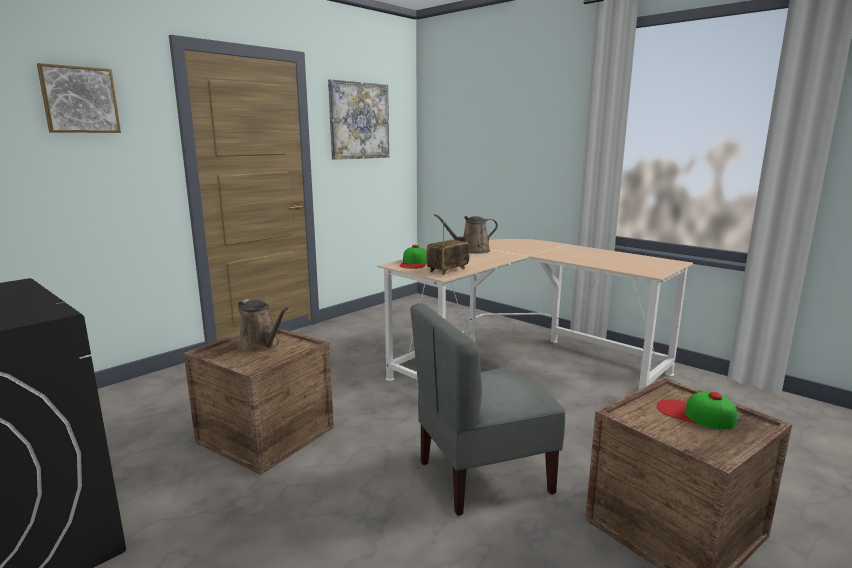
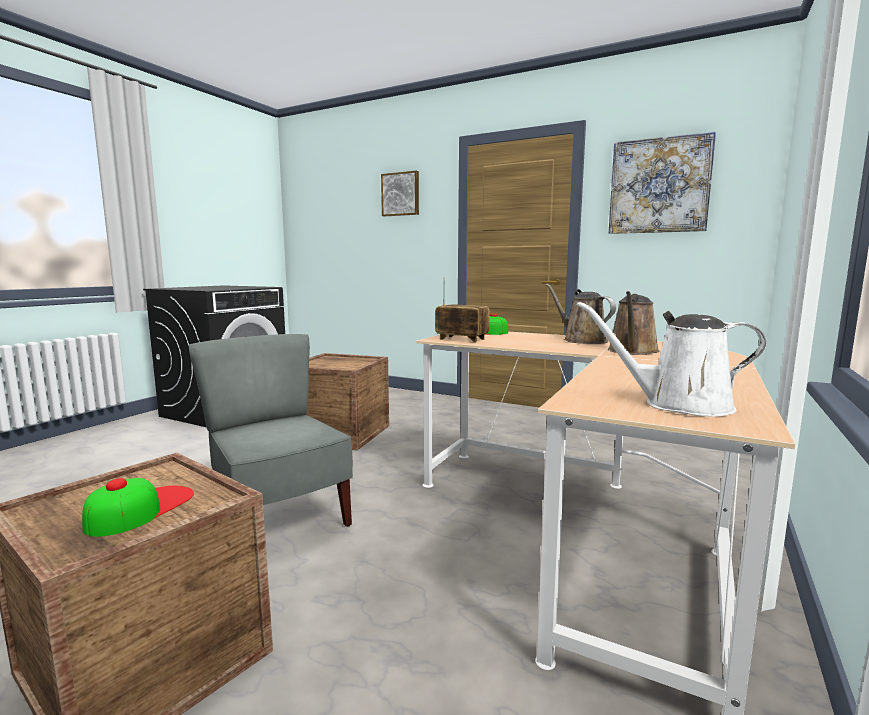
camera: 75 degrees right, 5 degrees down
brown watering can [238,299,288,352] -> brown watering can moved to [608,291,660,355]
none -> white watering can [577,301,766,417]

